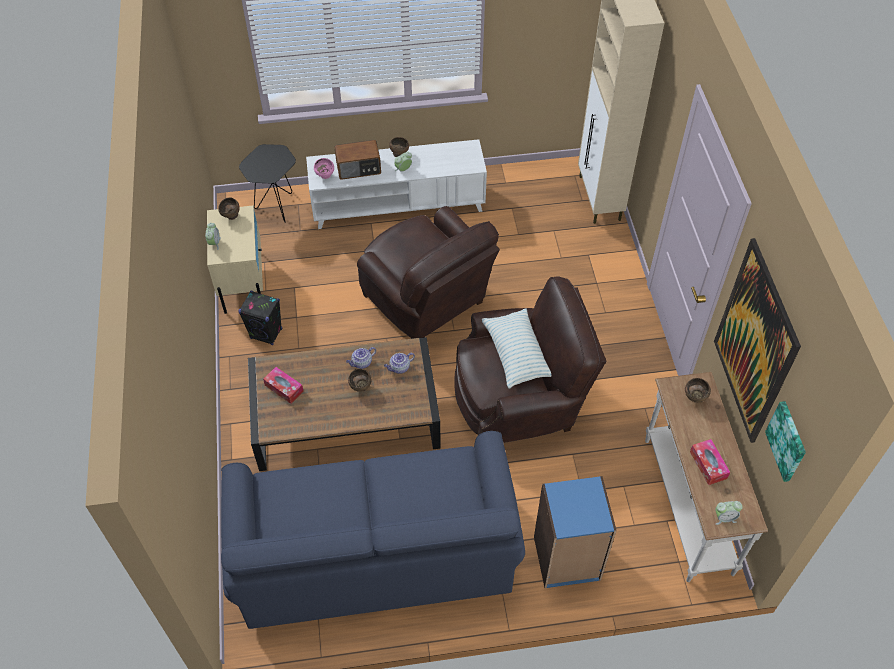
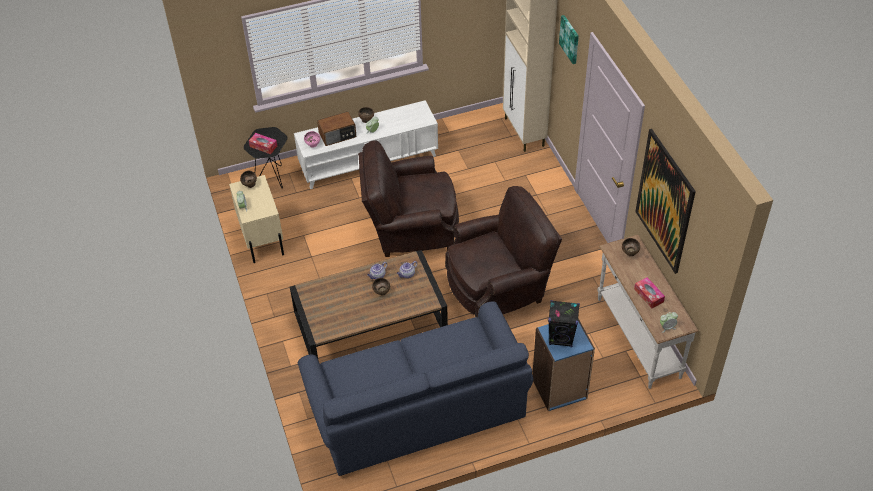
camera: 10 degrees left, 5 degrees down
black speaker [239,291,282,345] -> black speaker moved to [548,300,580,347]
tissue box [263,367,304,404] -> tissue box moved to [249,133,277,154]
brown armchair [357,206,500,339] -> brown armchair turned 135 degrees clockwise [358,140,459,257]
pillow [482,309,551,389] -> none
picture [765,401,806,482] -> picture moved to [559,15,579,64]

